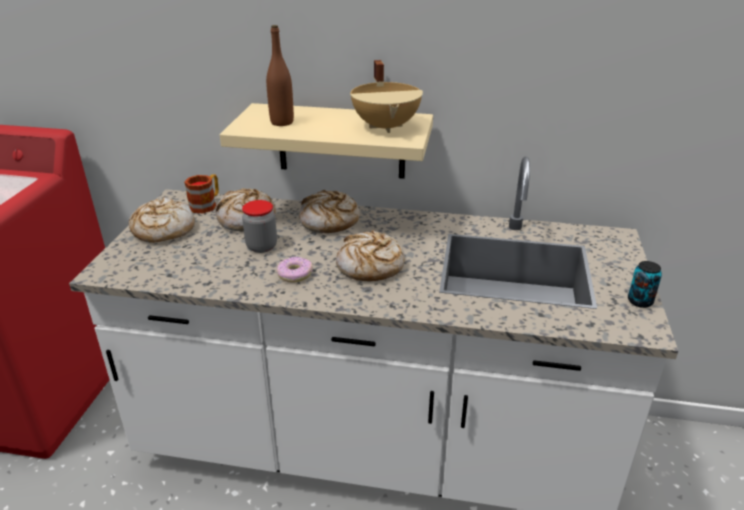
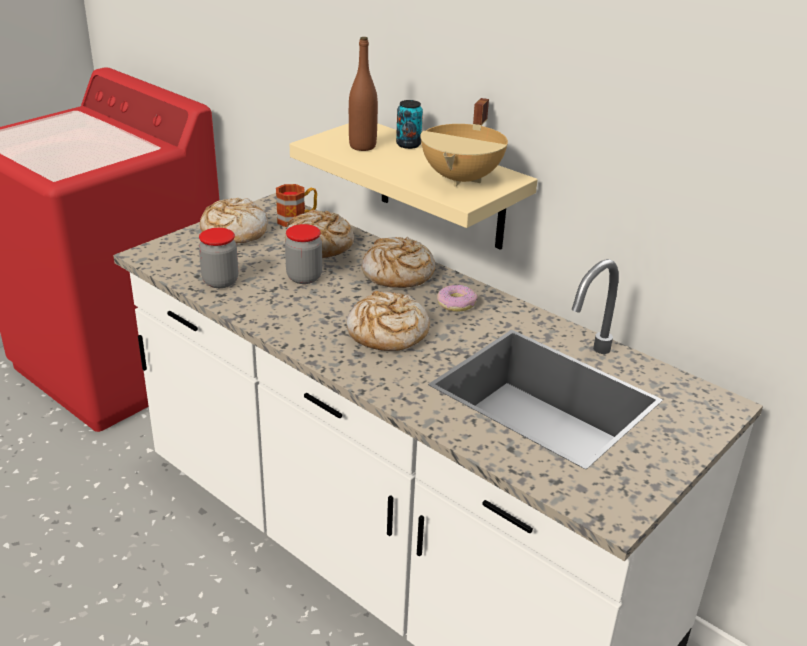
camera: 30 degrees right, 0 degrees up
donut [277,256,313,283] -> donut moved to [437,285,478,312]
can [628,261,662,308] -> can moved to [396,100,423,149]
none -> jar [199,228,238,288]

